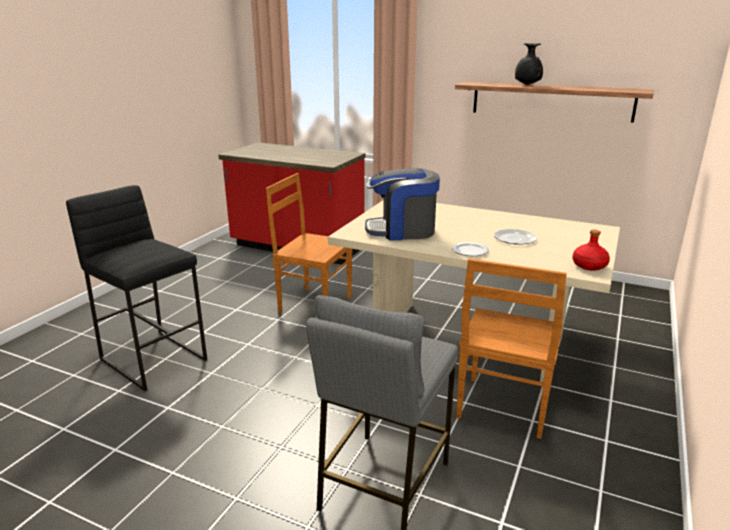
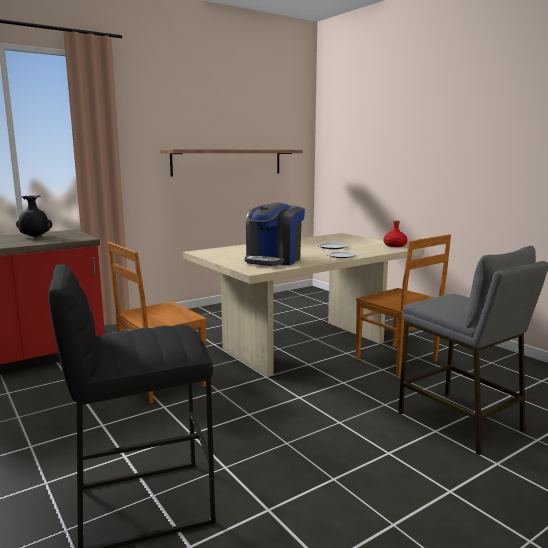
camera: 60 degrees left, 10 degrees down
black vase [515,43,543,85] -> black vase moved to [16,195,52,237]

